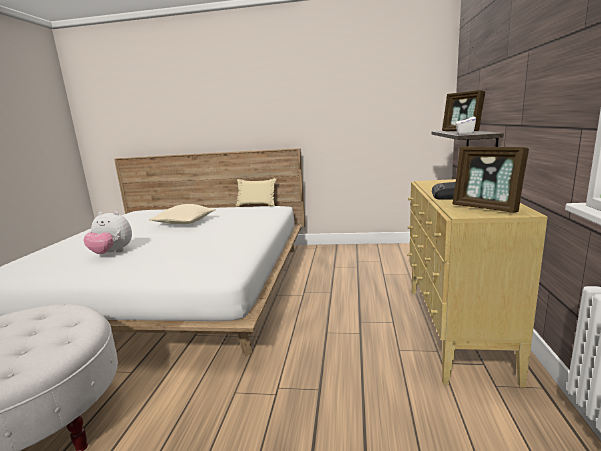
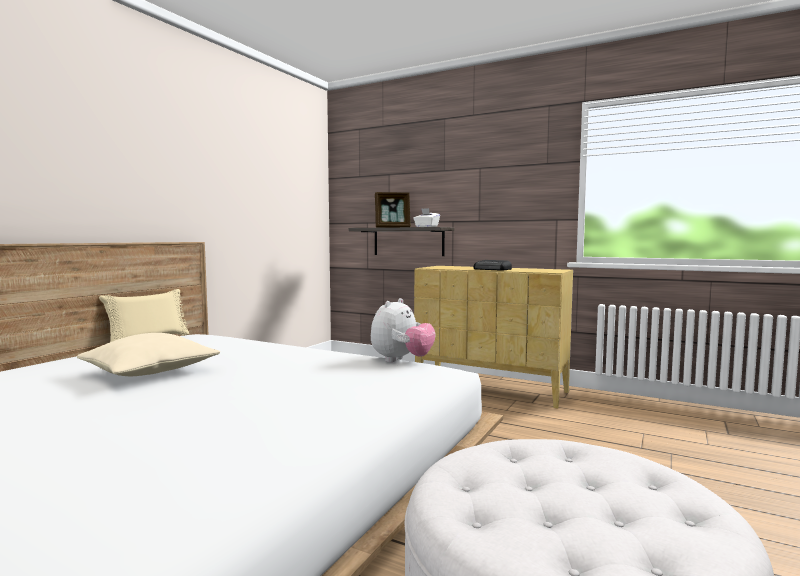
camera: 70 degrees left, 10 degrees down
plush toy [84,211,132,254] -> plush toy moved to [371,298,436,362]
picture frame [452,146,529,212] -> none

